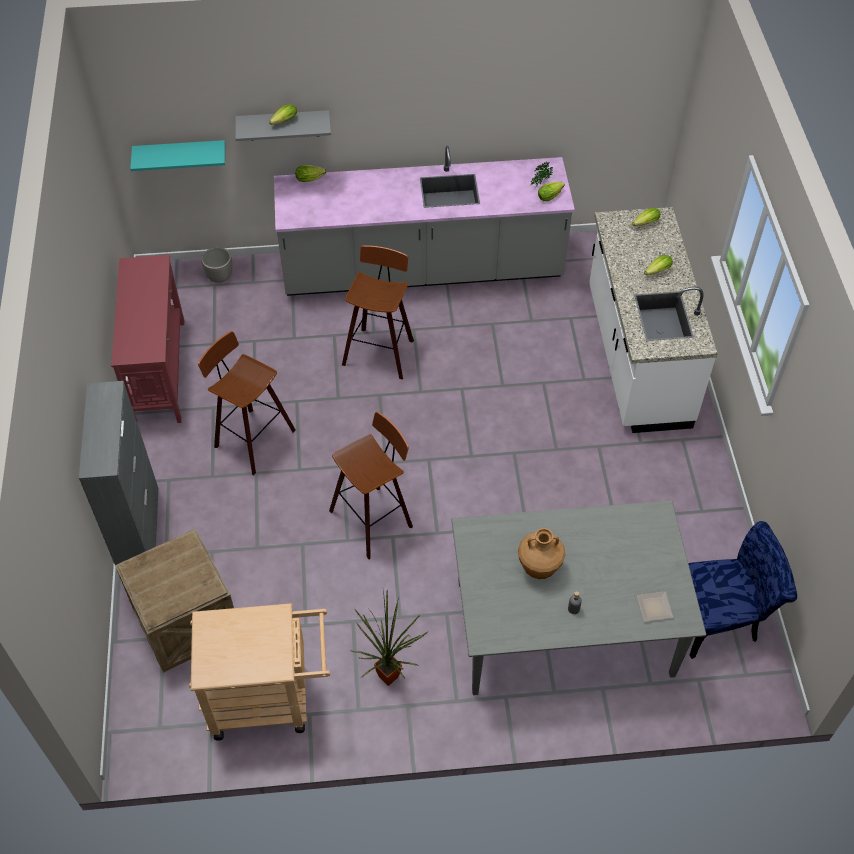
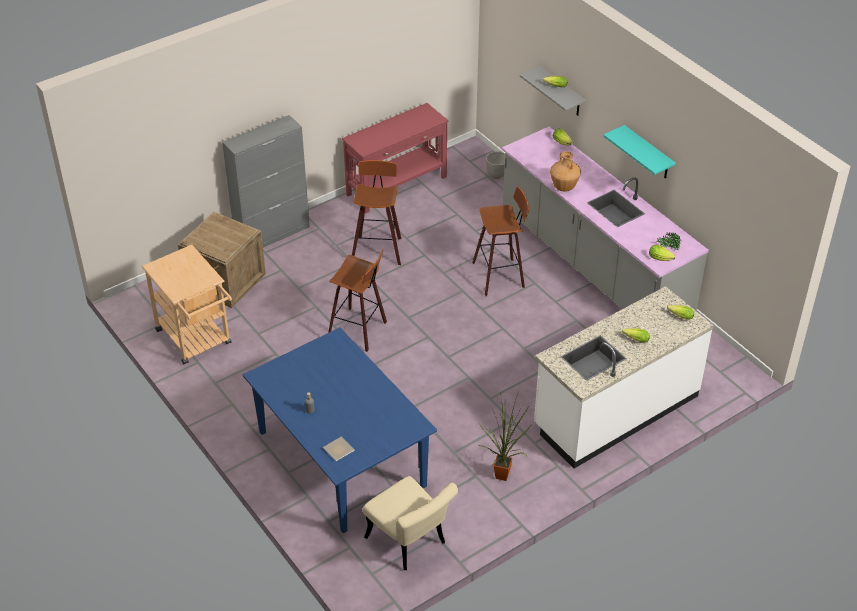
camera: 60 degrees right, 10 degrees down
turquoise shelf [130,140,225,171] -> turquoise shelf moved to [603,125,676,179]
potted plant [351,590,428,686] -> potted plant moved to [478,392,532,481]
grey dining table [452,500,706,695] -> blue dining table [243,327,437,533]
brown vase [518,528,566,579] -> brown vase moved to [550,151,581,192]
blue chair [688,521,797,659] -> beige chair [363,476,458,570]

